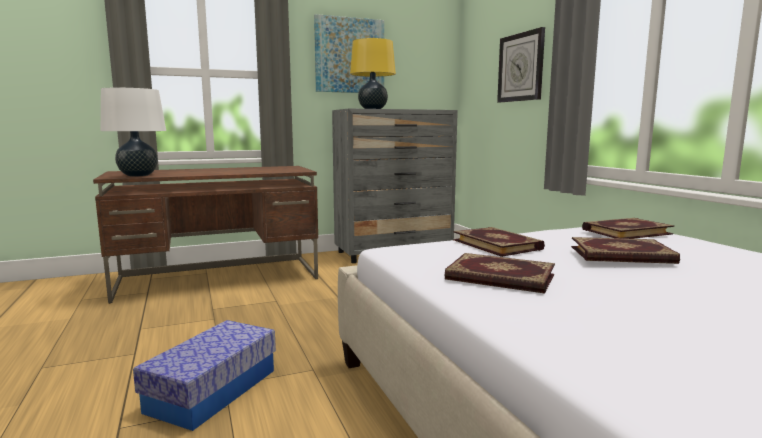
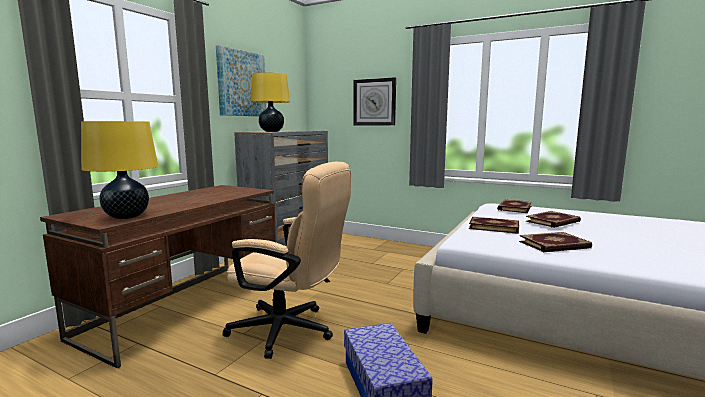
camera: 40 degrees left, 0 degrees up
white table lamp [101,88,166,176] -> yellow table lamp [81,121,158,219]
none -> beige office chair [223,161,351,359]

